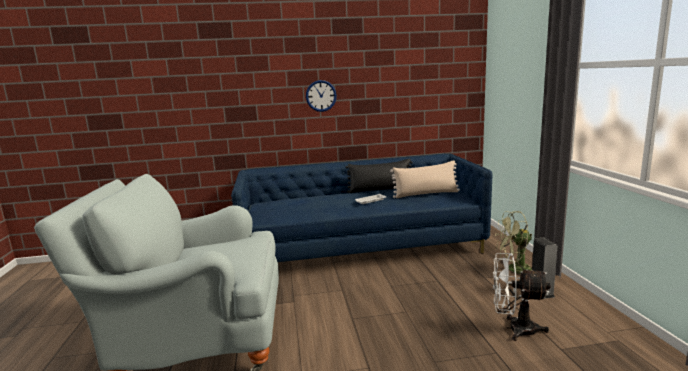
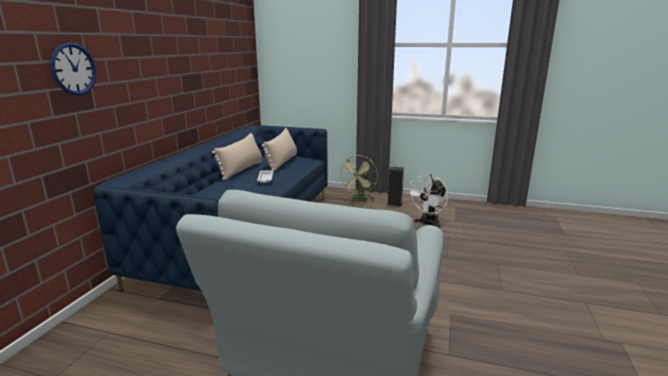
camera: 65 degrees left, 5 degrees up
wall clock [306,80,337,112] -> wall clock moved to [50,42,96,95]
black pillow [346,159,413,193] -> beige pillow [212,133,262,180]

